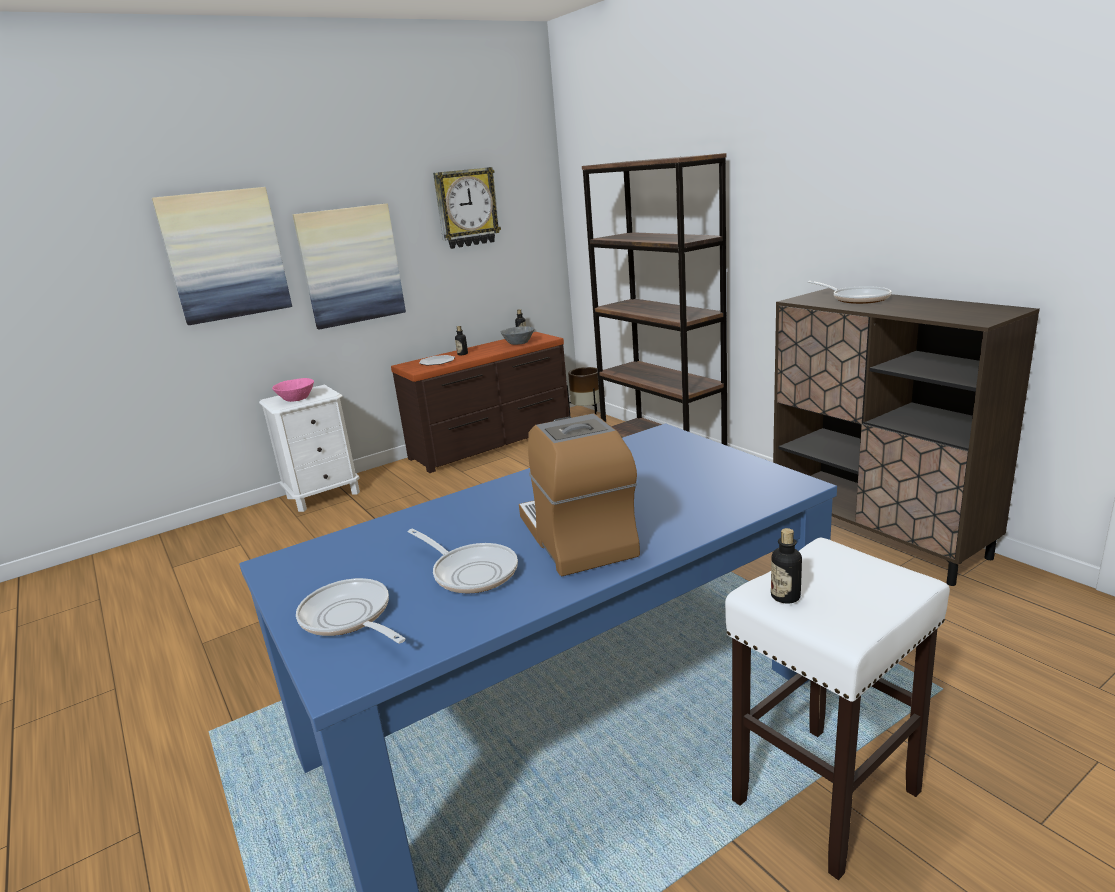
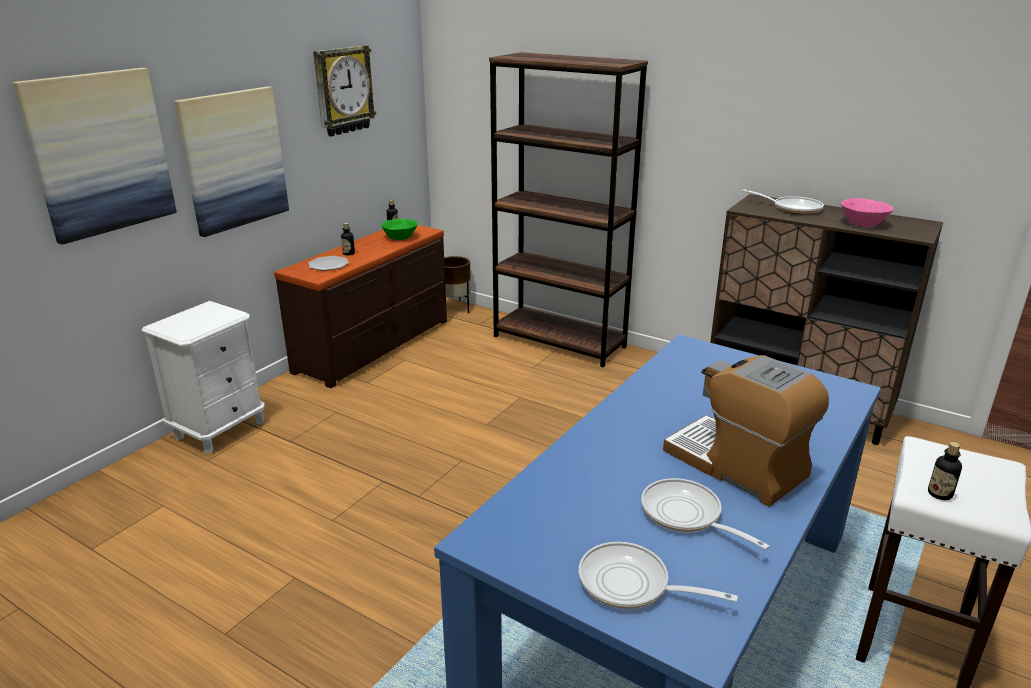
camera: 25 degrees left, 5 degrees up
pink bowl [272,378,314,402] -> pink bowl moved to [841,198,894,227]
frying pan [408,528,518,594] -> frying pan turned 150 degrees counterclockwise [641,478,770,550]
grey bowl [501,326,535,345] -> green bowl [381,219,418,240]

